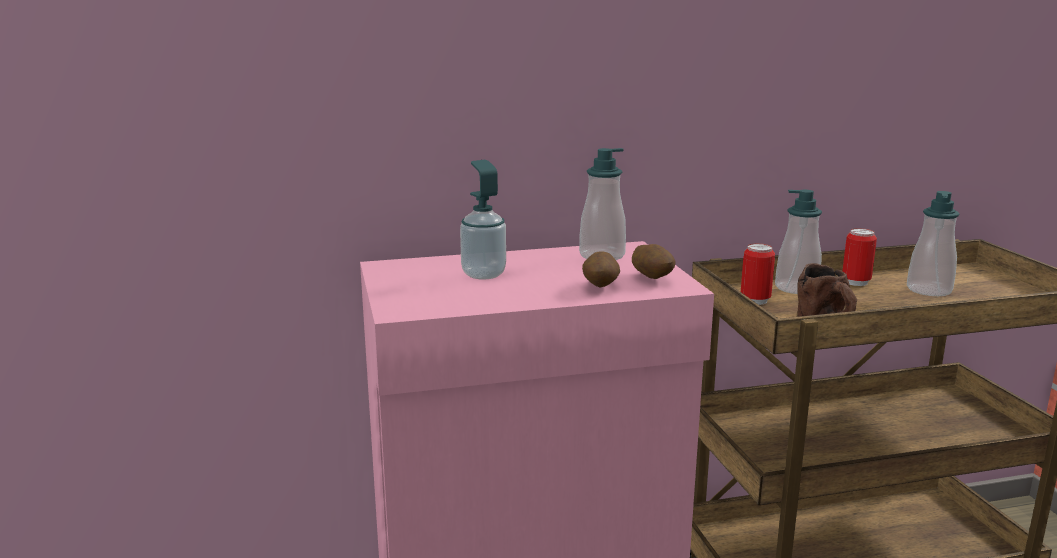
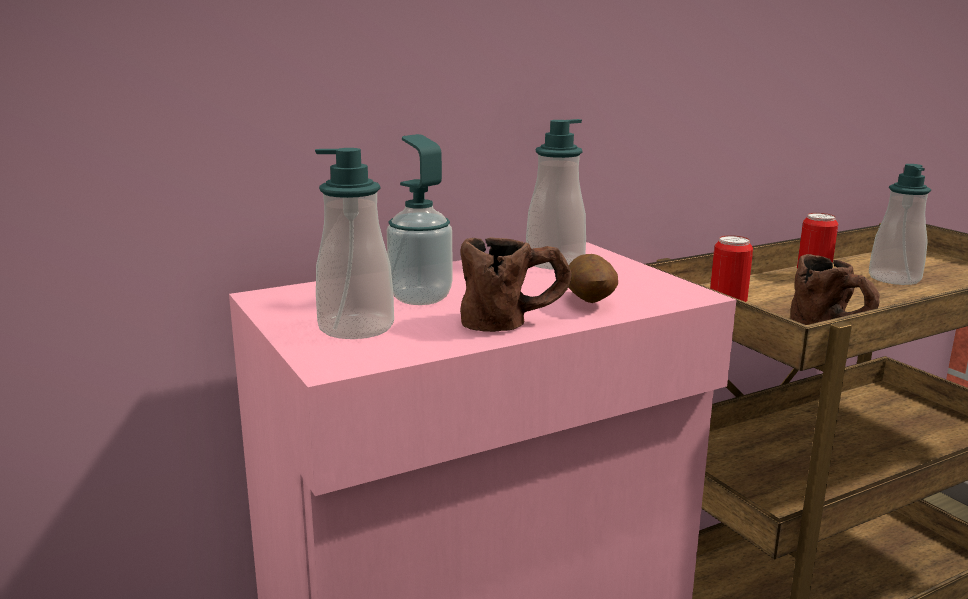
camera: 15 degrees left, 0 degrees up
potato [632,244,676,279] -> none
soap dispenser [775,190,822,294] -> soap dispenser moved to [315,148,394,339]
none -> brown mug [460,237,571,332]

